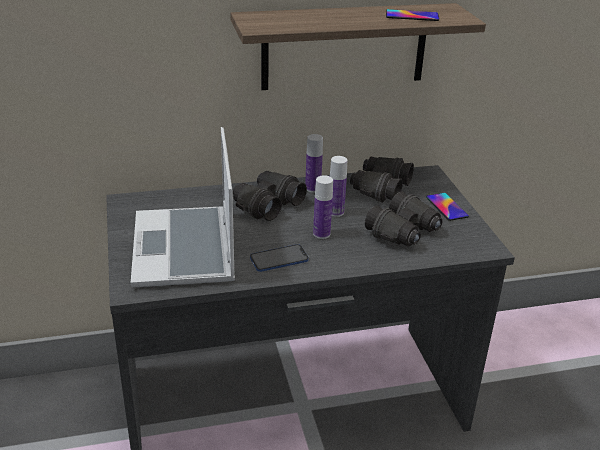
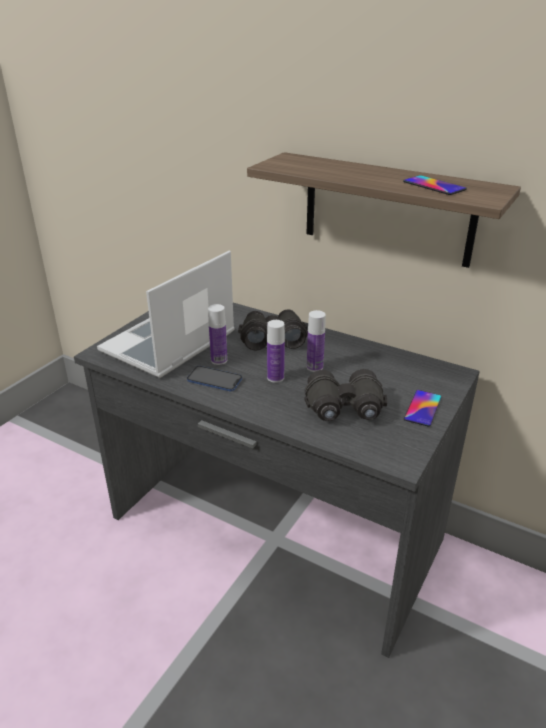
camera: 45 degrees right, 0 degrees up
bottle [305,134,323,193] -> bottle moved to [208,304,227,365]
black binoculars [350,157,414,203] -> none

